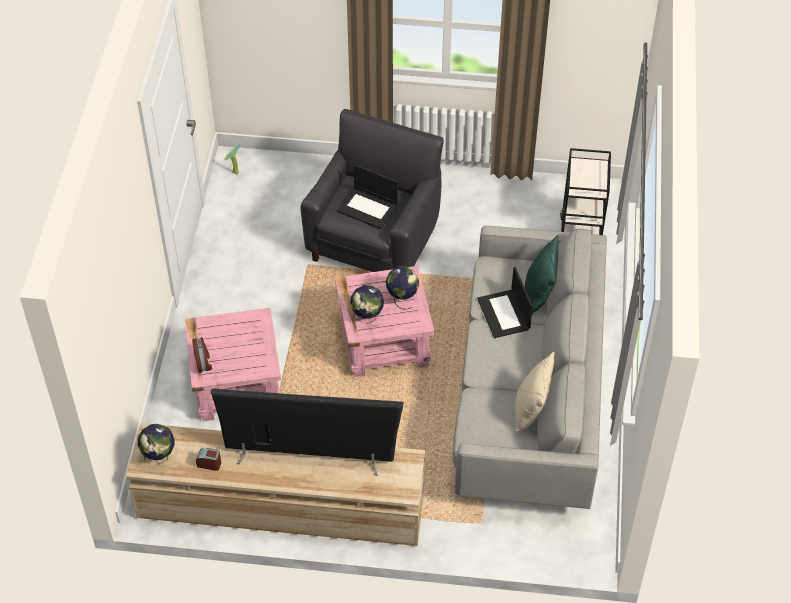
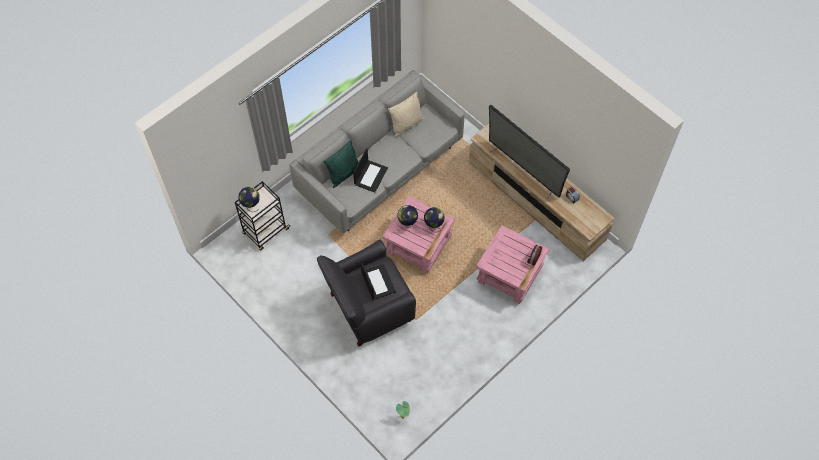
camera: 140 degrees left, 10 degrees up
globe [138,424,175,464] -> globe moved to [238,187,260,212]

